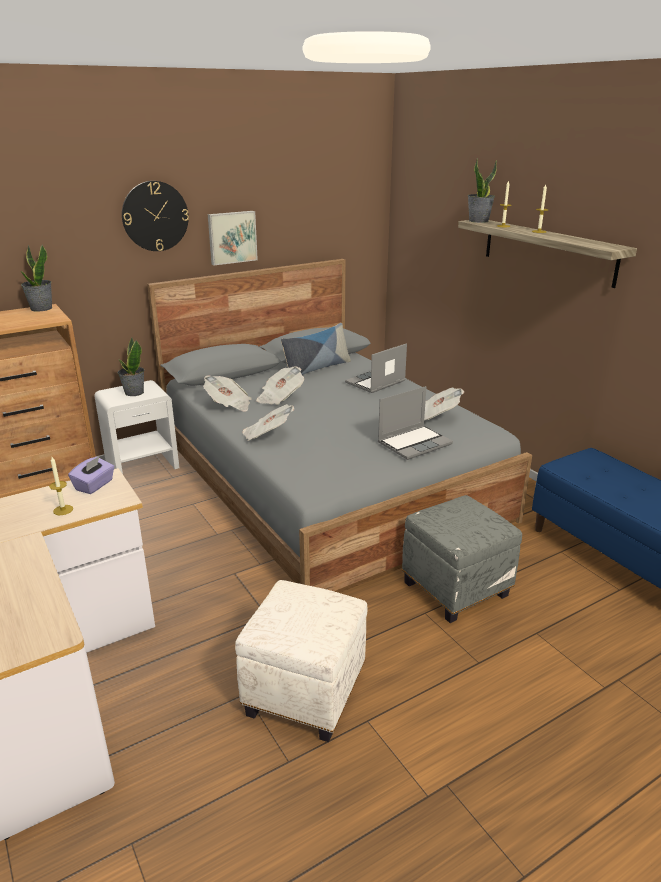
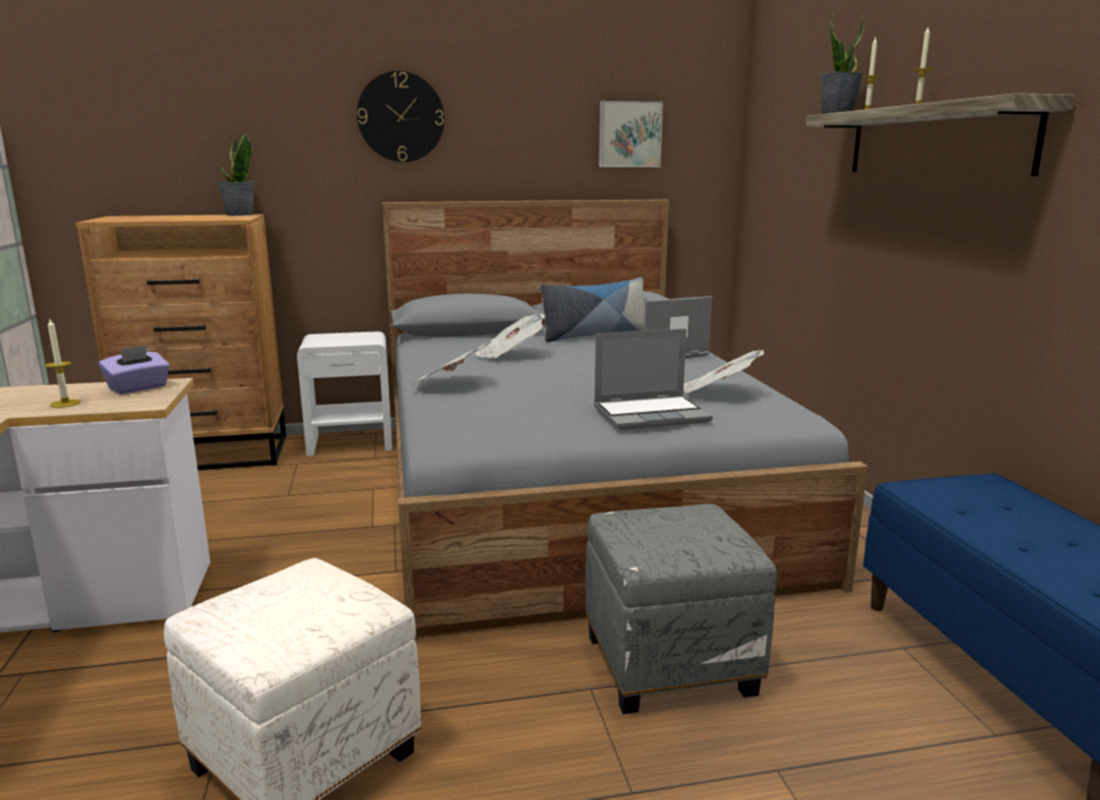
camera: 20 degrees right, 10 degrees down
potted plant [118,337,144,396] -> none
newspaper [203,375,251,412] -> none
picture [208,211,258,265] -> picture moved to [599,101,663,167]

